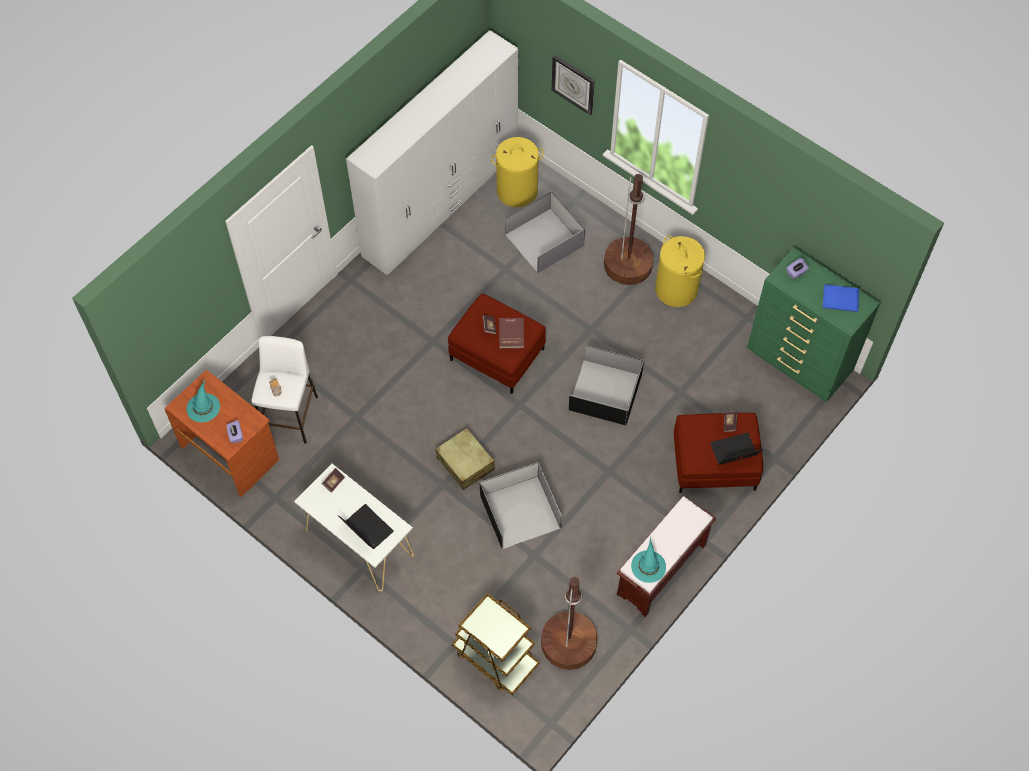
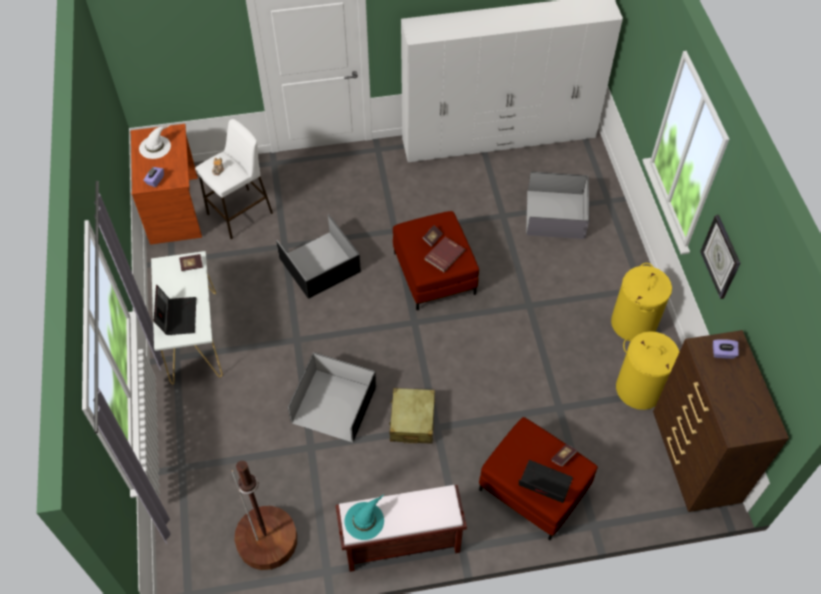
camera: 40 degrees right, 5 degrees down
turquoise hat [186,379,220,422] -> white hat [139,125,171,159]
beige suitcase [435,428,495,490] -> beige suitcase moved to [389,388,435,444]
brown cart [452,593,540,695] -> none
yellow laundry basket [491,137,544,207] -> yellow laundry basket moved to [616,331,679,410]
wall clock [552,55,595,116] -> wall clock moved to [700,215,741,299]
black storage box [568,345,644,425] -> black storage box moved to [276,214,361,299]
brown floor lamp [604,174,654,285] -> none
green dresser [747,247,880,402] -> brown dresser [653,330,789,512]
blue book [823,284,859,312] -> none

